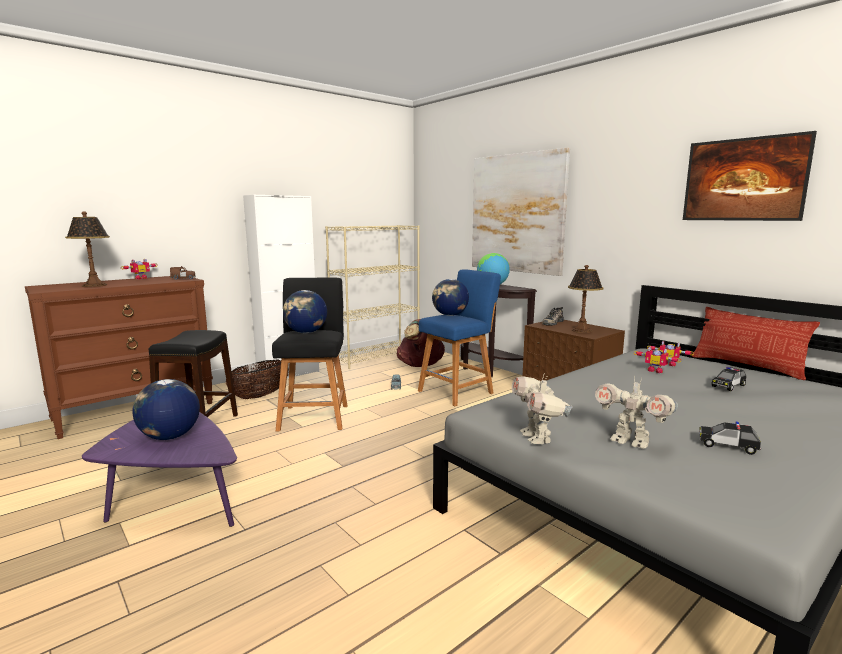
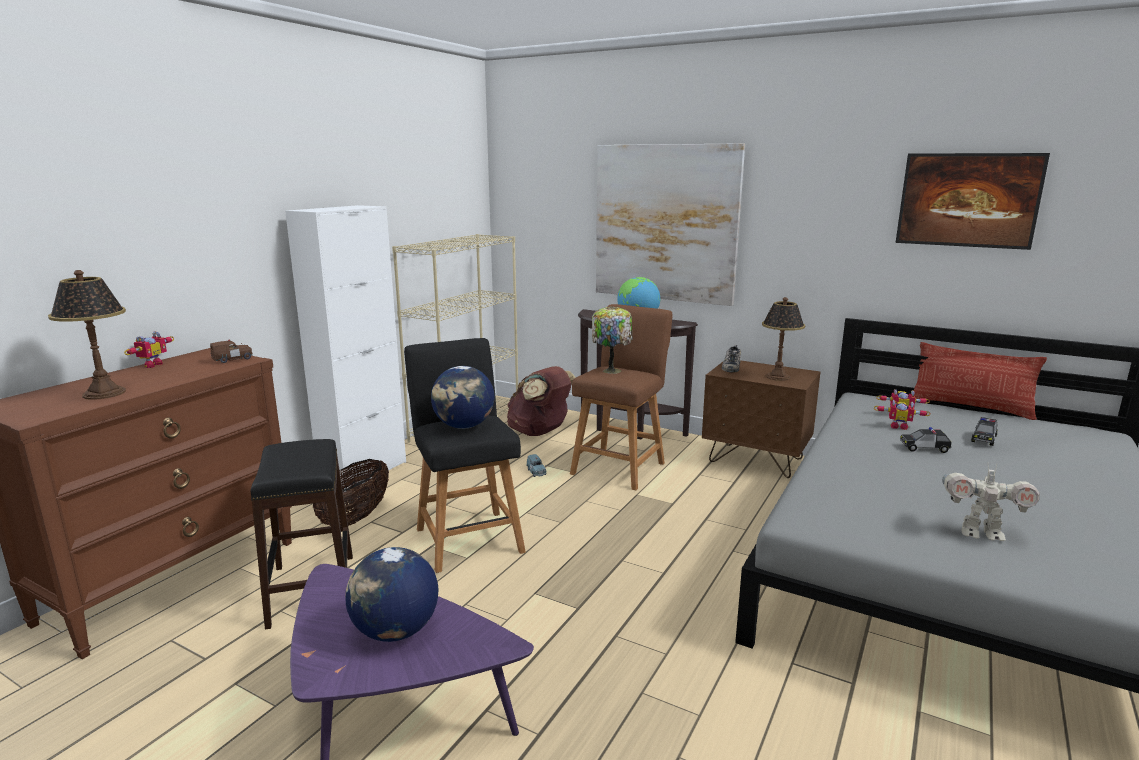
camera: 20 degrees left, 5 degrees up
blue stool [418,269,501,406] -> brown stool [570,304,673,490]
globe [432,279,469,316] -> table lamp [592,306,632,374]
toy robot [512,375,573,444] -> none
toy car [699,422,762,455] -> toy car moved to [900,427,952,453]

